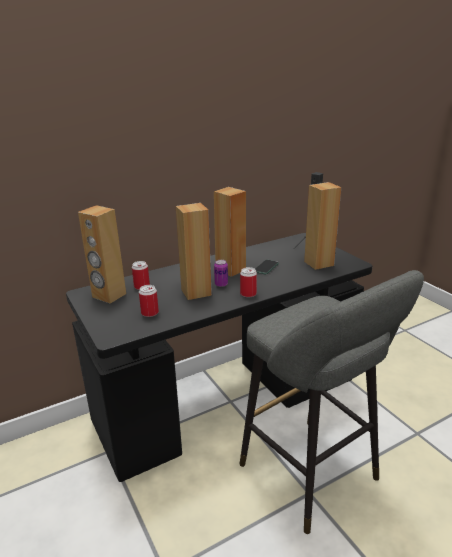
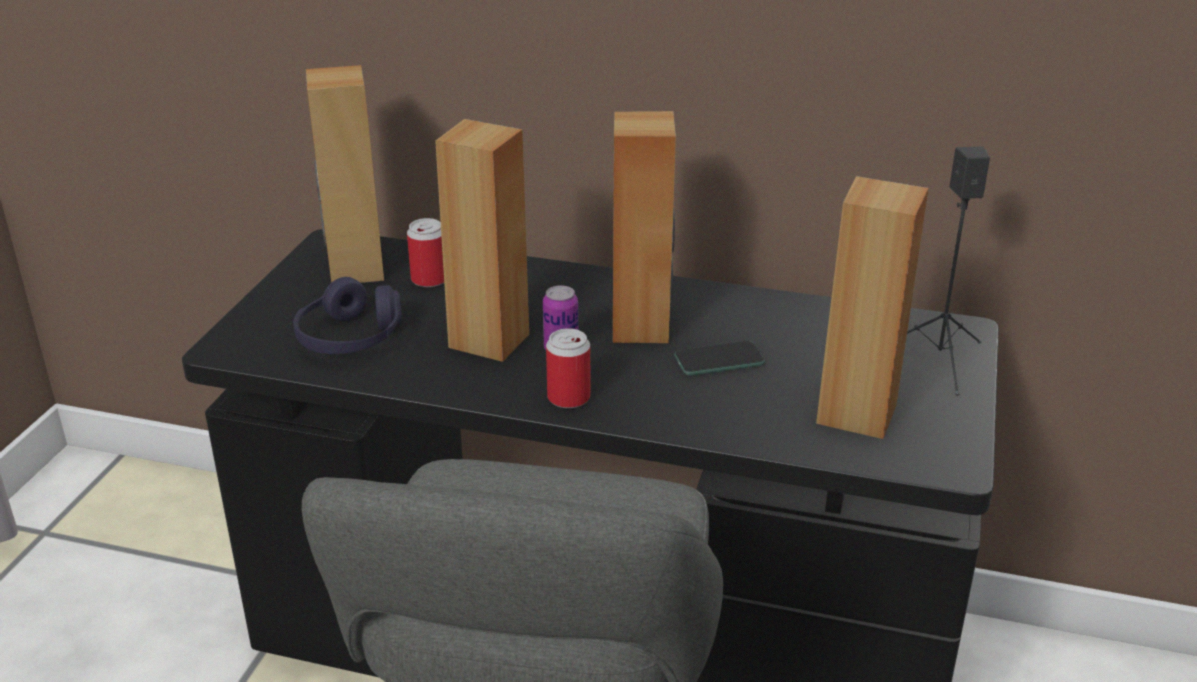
camera: 45 degrees right, 5 degrees up
can [139,285,159,317] -> purple headphones [293,277,402,354]

